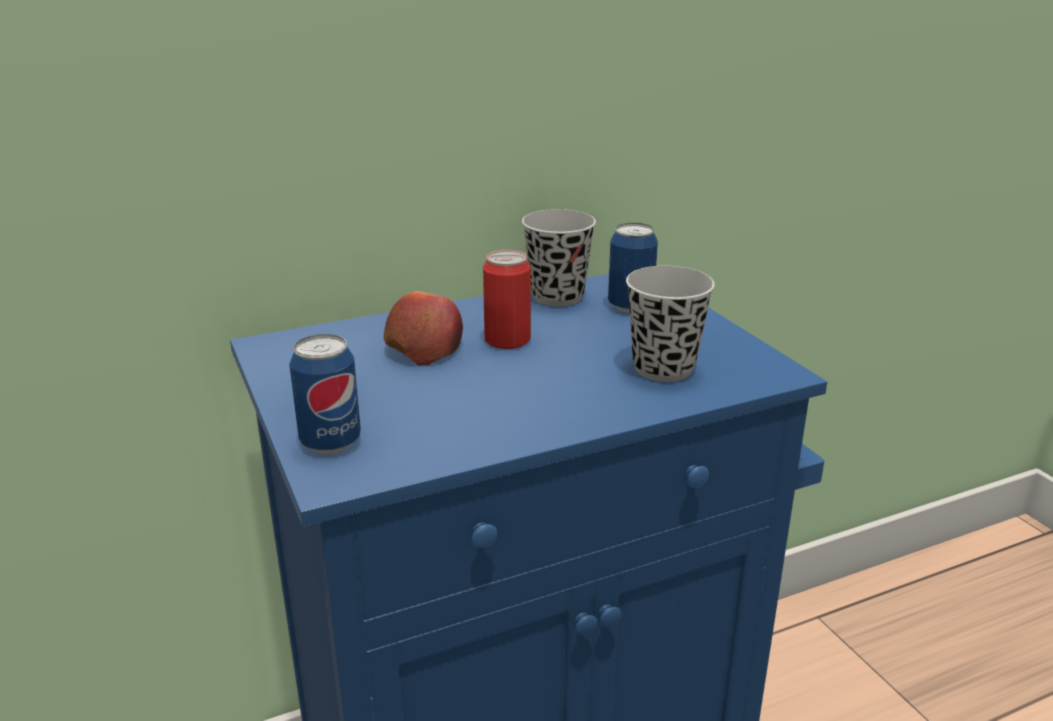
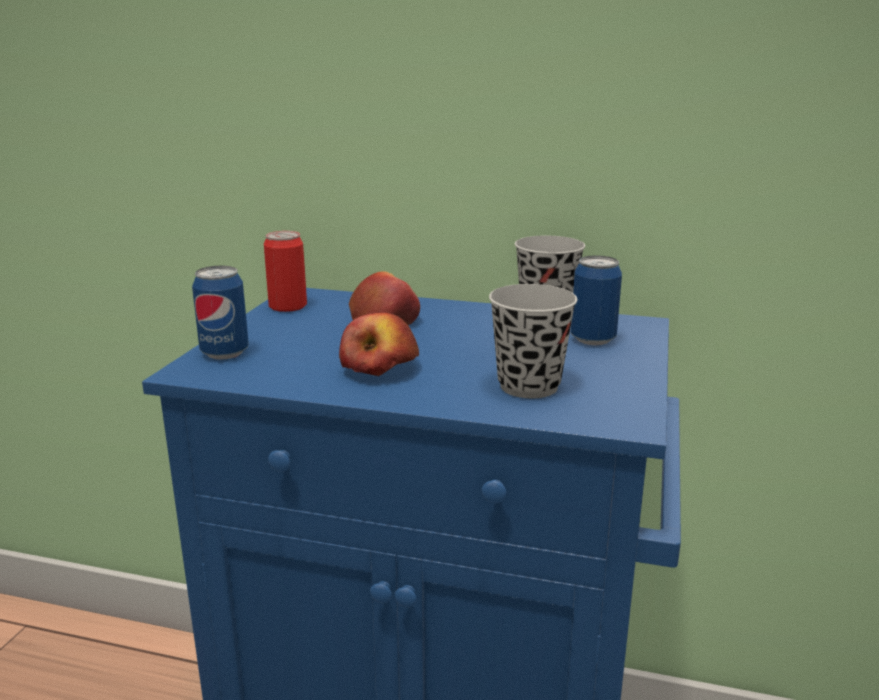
camera: 40 degrees right, 5 degrees down
can [483,250,531,349] -> can moved to [264,231,307,312]
none -> apple [339,313,419,376]

